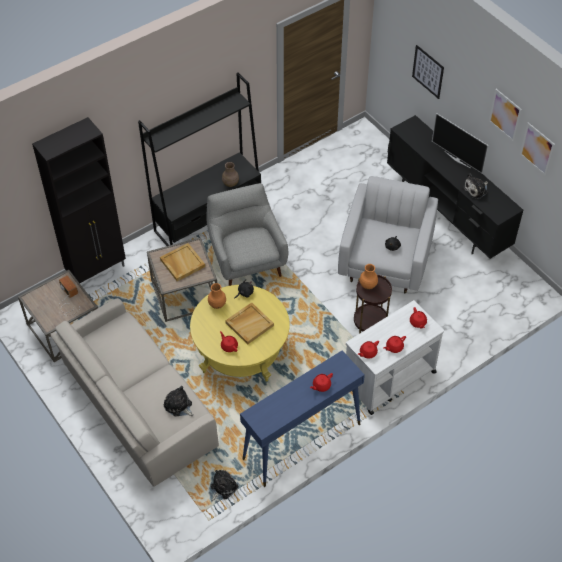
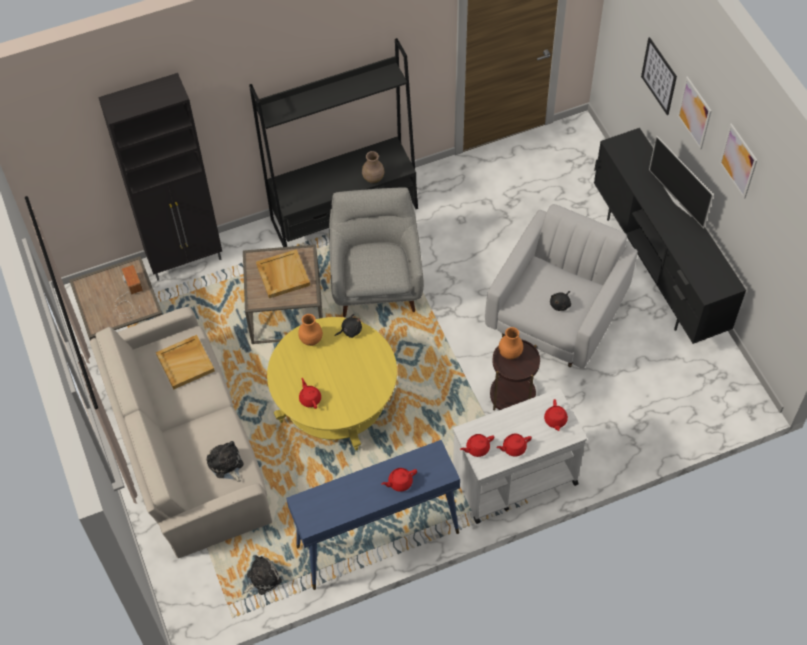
camera: 15 degrees right, 5 degrees up
beige tray [225,302,274,345] -> beige tray moved to [156,335,215,390]
plush toy [463,173,488,199] -> none
picture [520,122,555,176] -> picture moved to [677,76,712,150]

